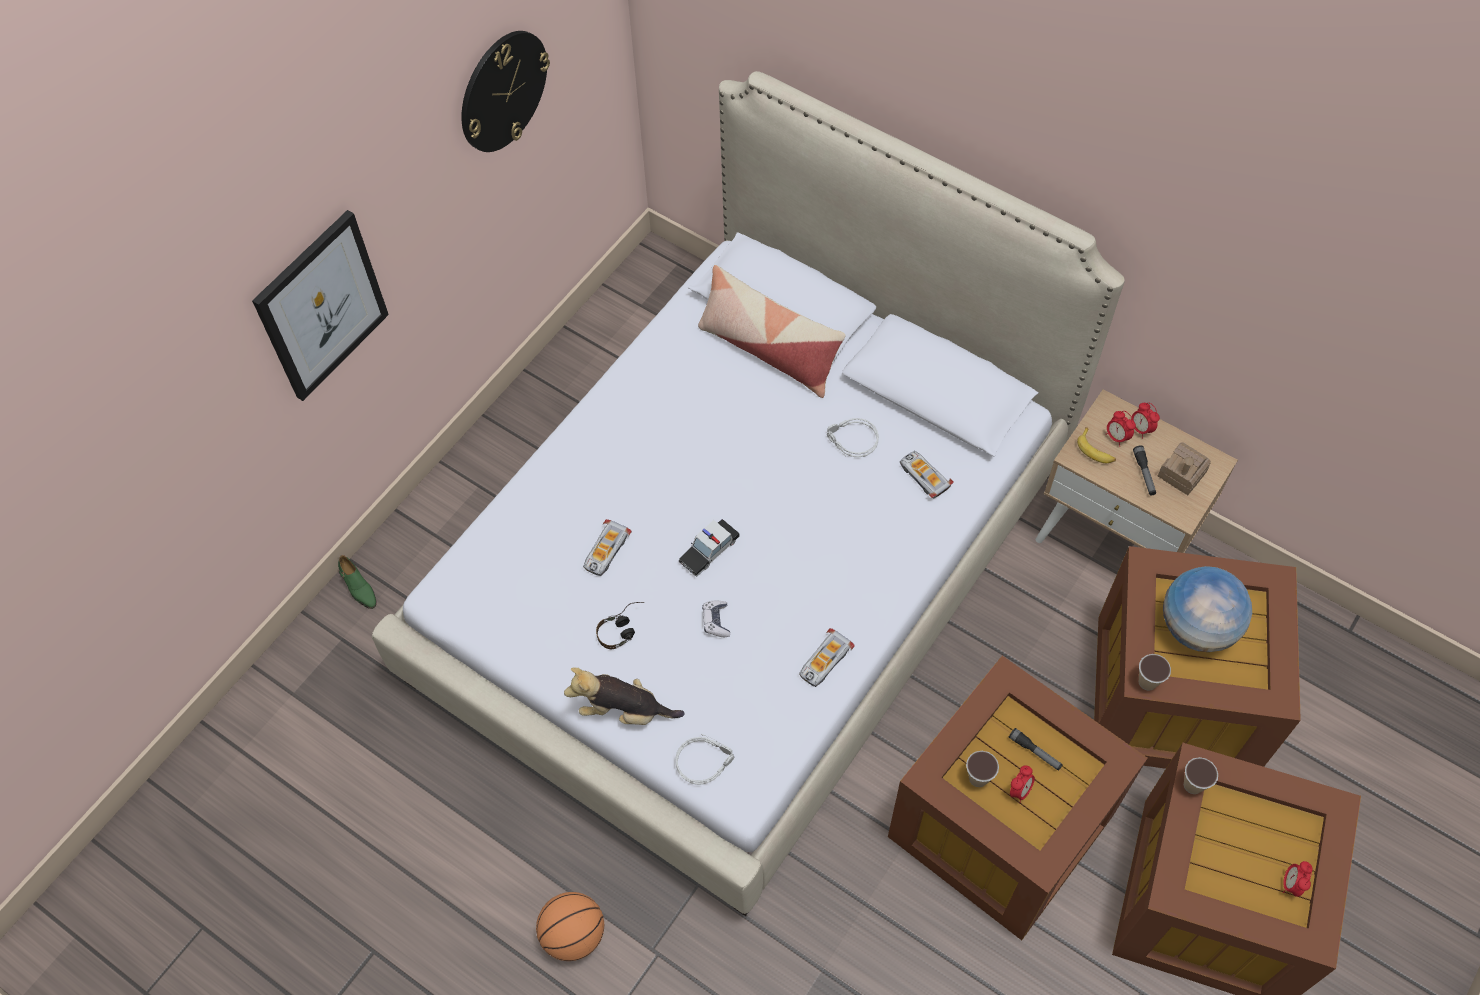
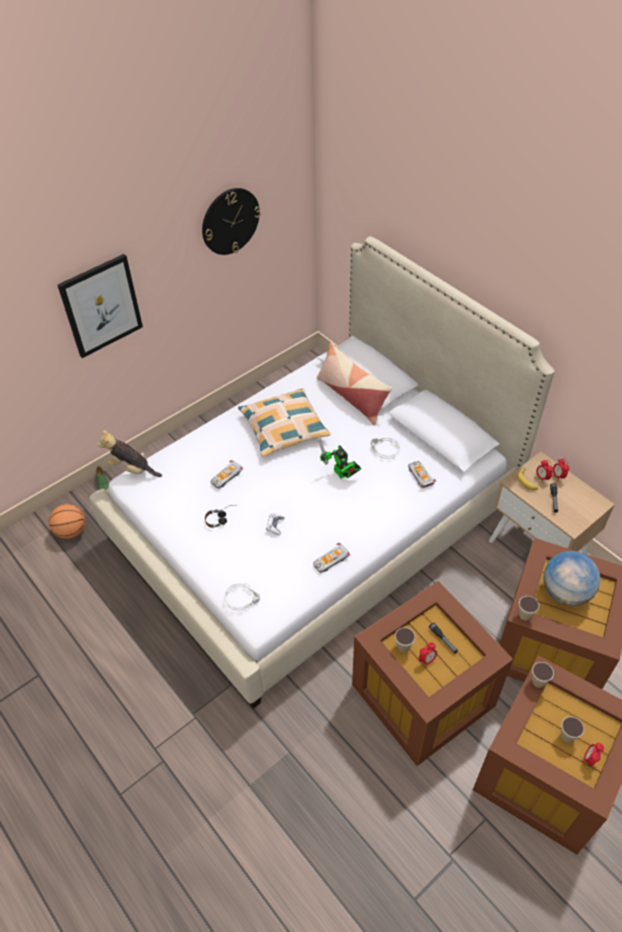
camera: 15 degrees right, 10 degrees down
basketball [536,892,604,961] -> basketball moved to [49,504,86,539]
plush toy [564,667,685,725] -> plush toy moved to [97,430,162,477]
toy car [679,519,739,577] -> none
toy house [1158,442,1211,495] -> none
none -> pillow [238,388,331,456]
none -> toy robot [318,439,361,479]
none -> cup [561,716,584,743]

